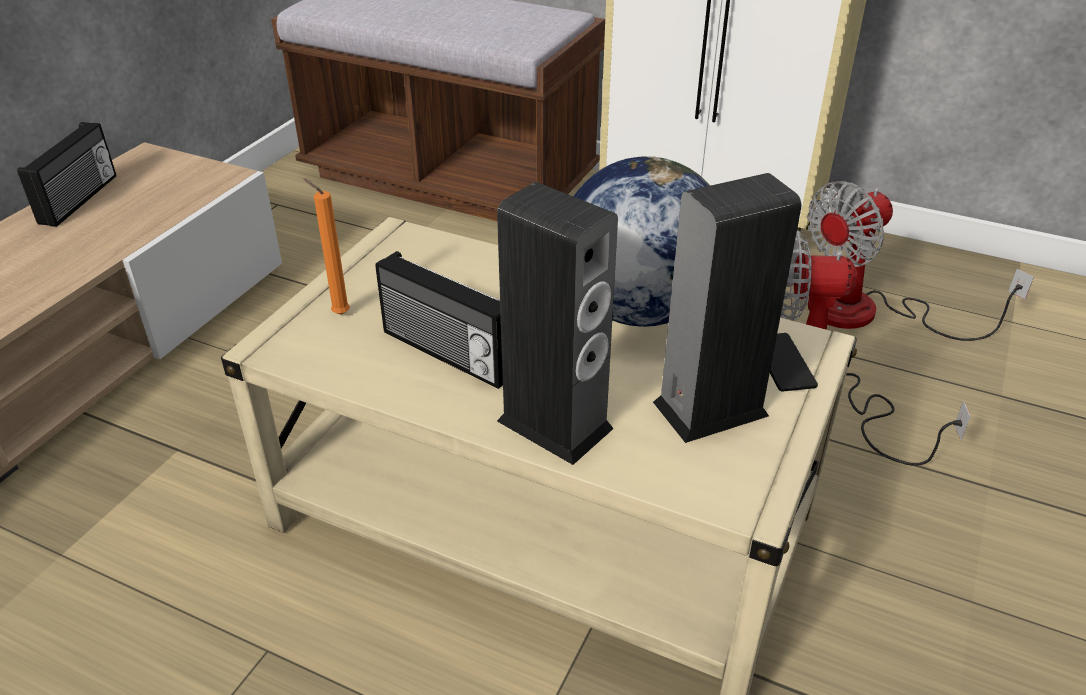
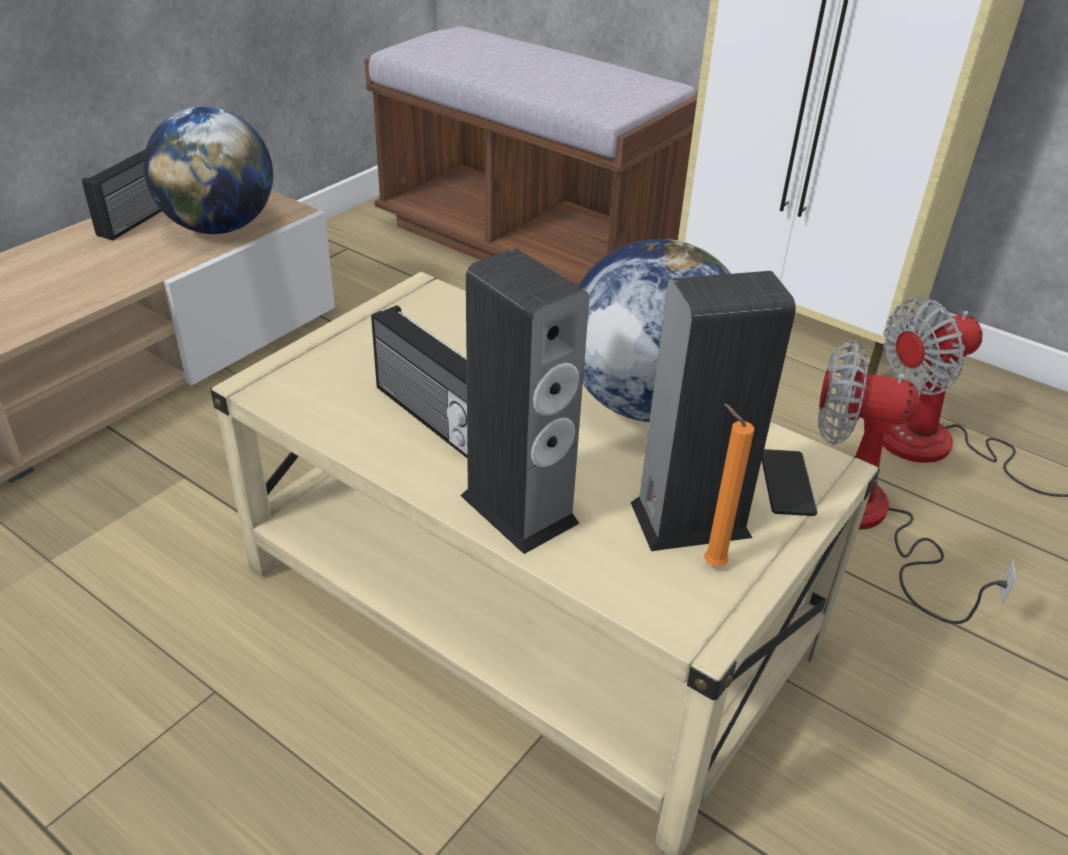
camera: 10 degrees right, 0 degrees up
orange candle [303,178,350,315] -> orange candle moved to [704,404,754,567]
none -> globe [144,107,273,234]

